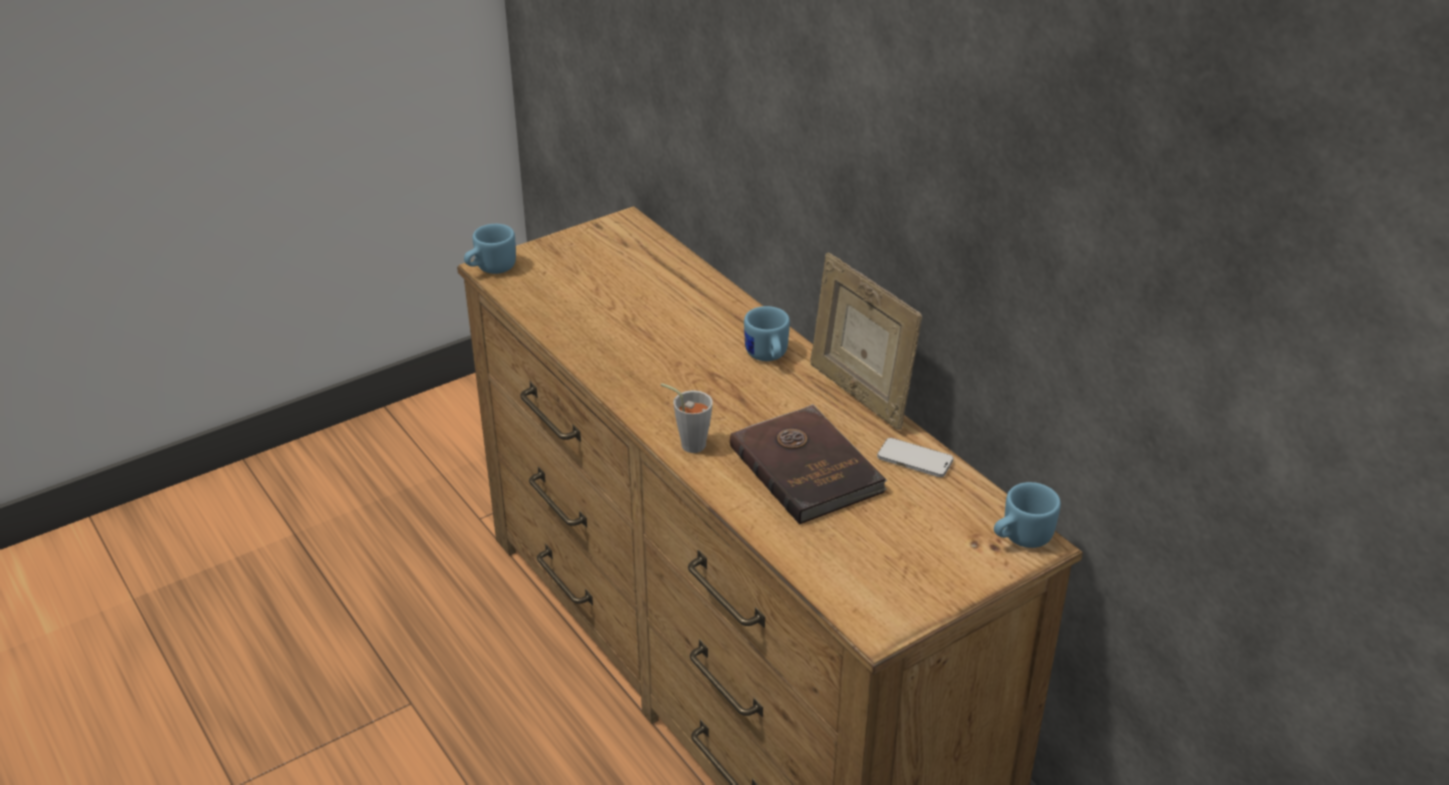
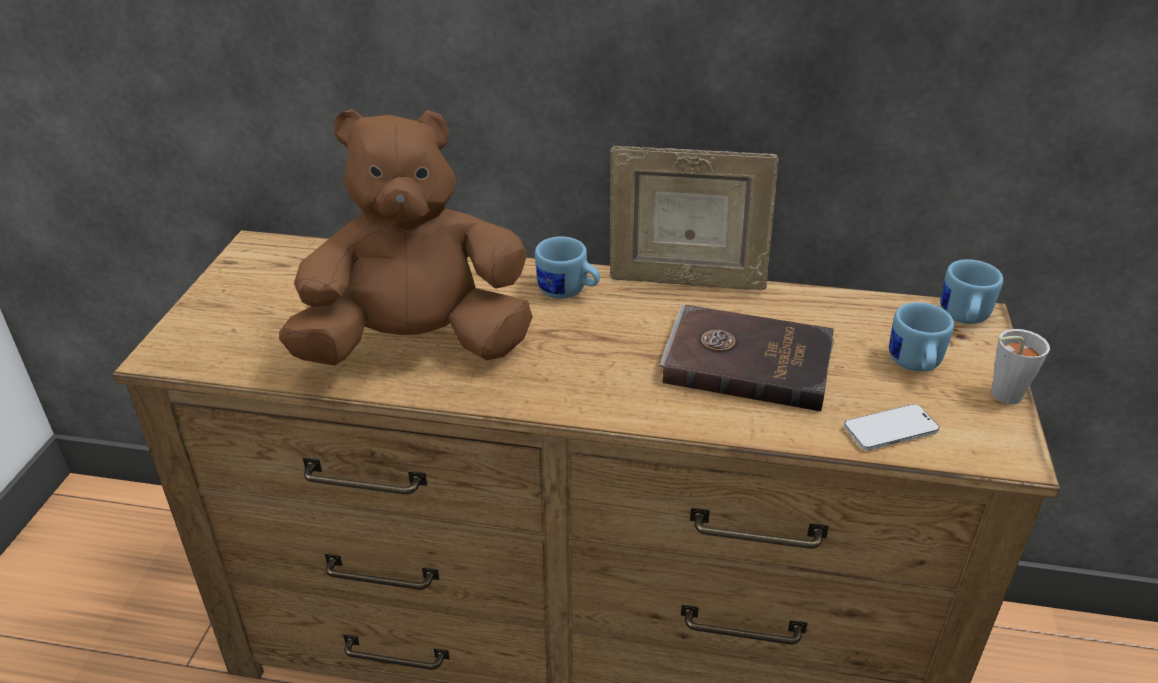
camera: 45 degrees left, 0 degrees up
blue mug [464,224,516,274] -> blue mug moved to [889,302,954,371]
grey cup [661,383,713,453] -> grey cup moved to [991,329,1050,404]
phone [877,438,954,477] -> phone moved to [844,404,940,451]
none -> brown plush toy [279,109,533,366]

